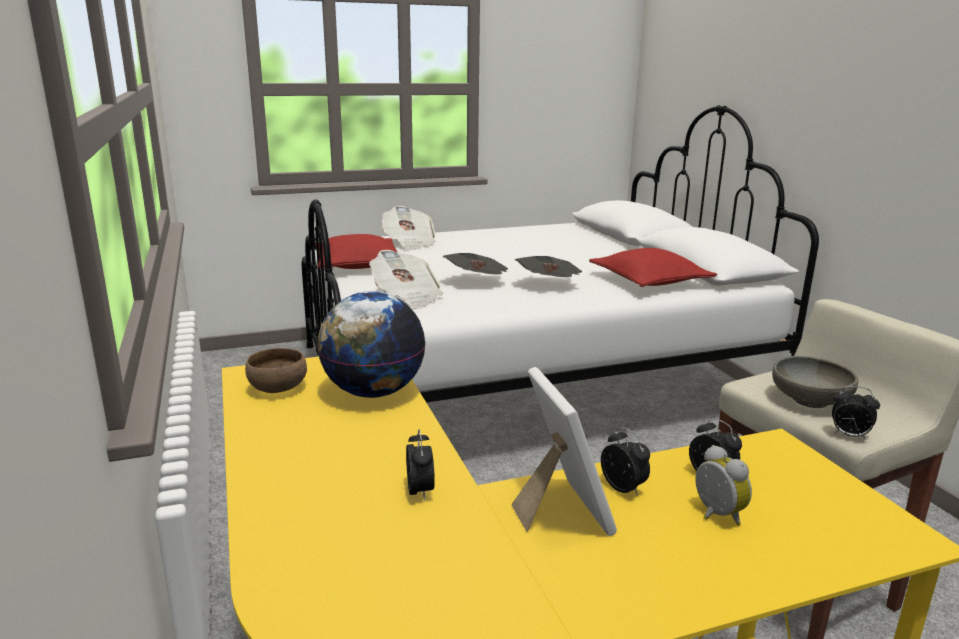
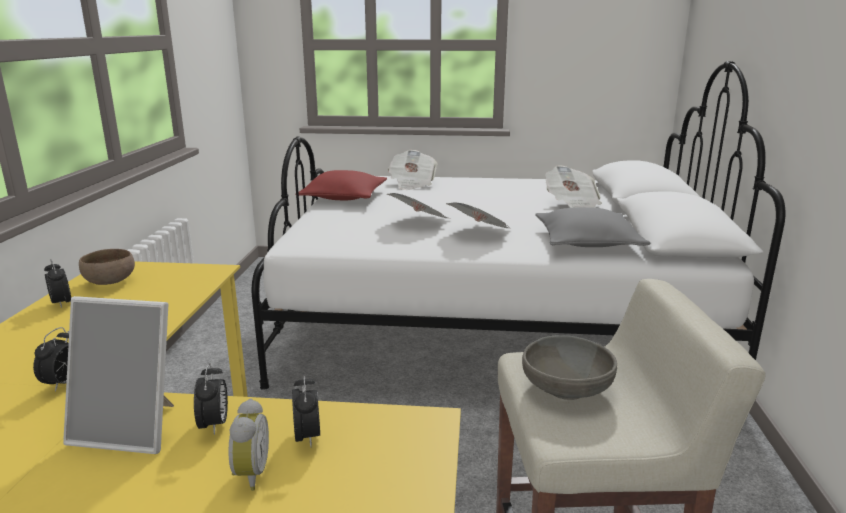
camera: 25 degrees right, 0 degrees up
globe [317,291,426,398] -> none
newspaper [369,250,444,309] -> newspaper moved to [545,165,602,208]
picture frame [511,367,617,536] -> picture frame turned 90 degrees clockwise [63,296,174,454]
red pillow [589,248,717,287] -> grey pillow [535,207,651,247]
alarm clock [832,386,880,440] -> alarm clock moved to [44,260,71,308]

